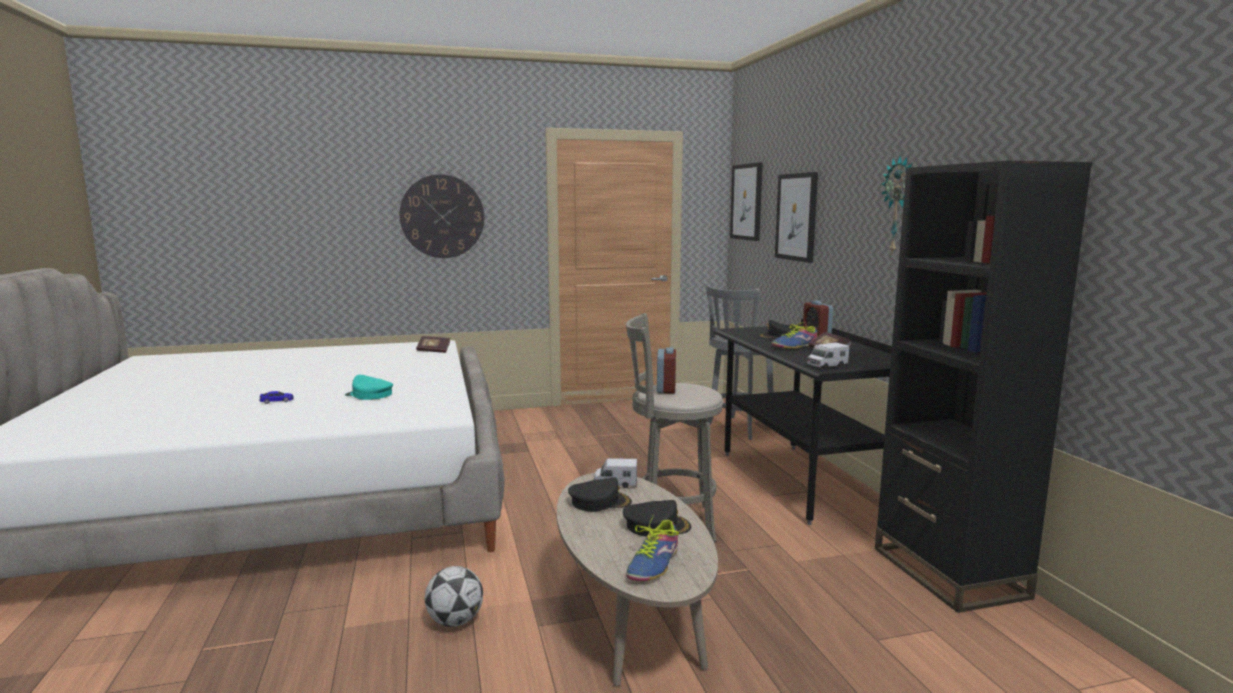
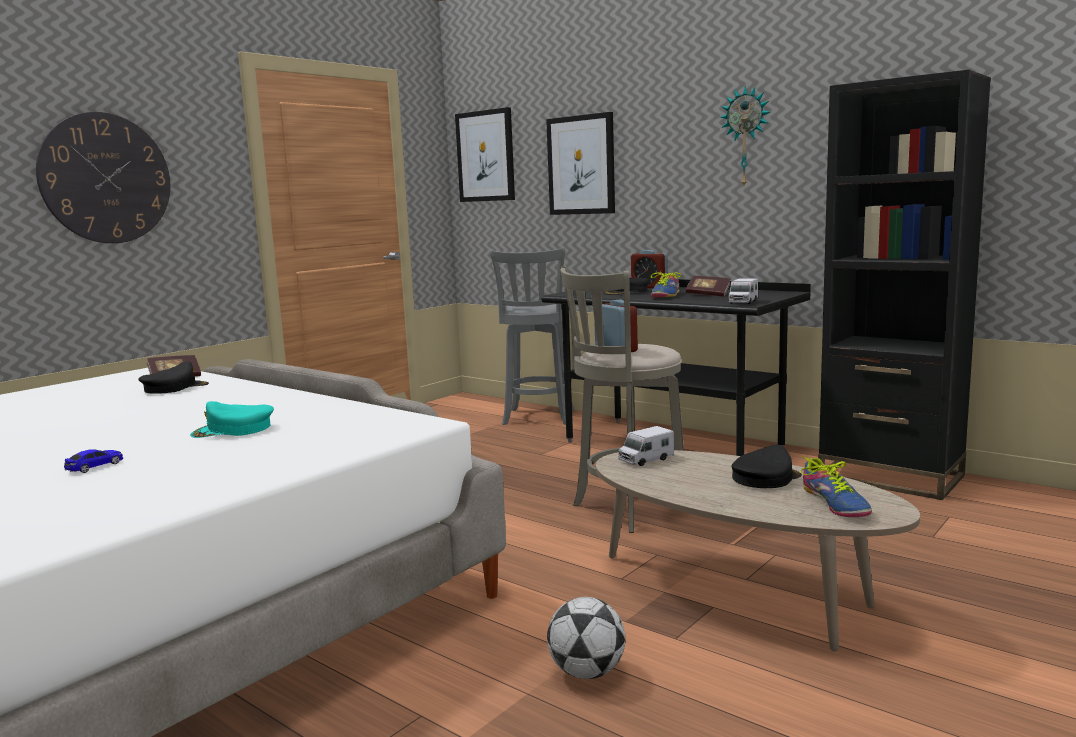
camera: 35 degrees left, 0 degrees up
black cap [568,477,632,512] -> black cap moved to [138,361,209,394]

